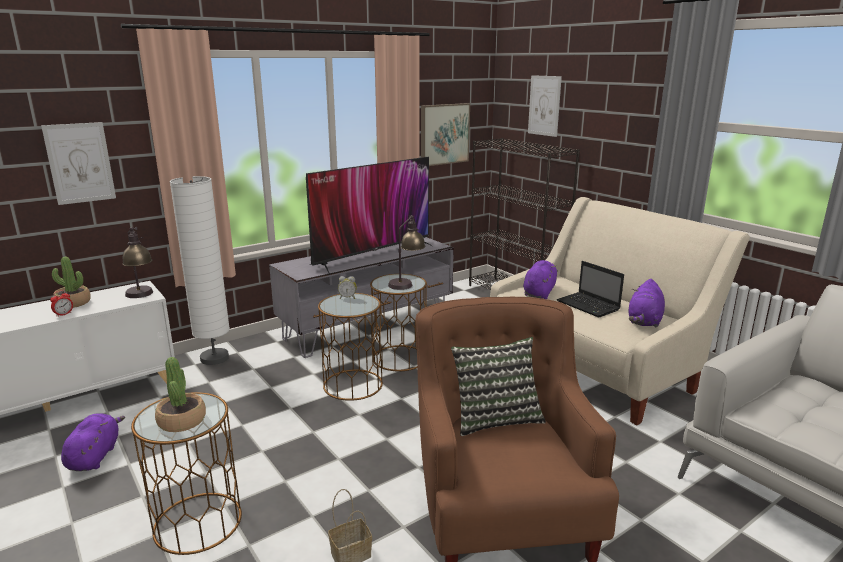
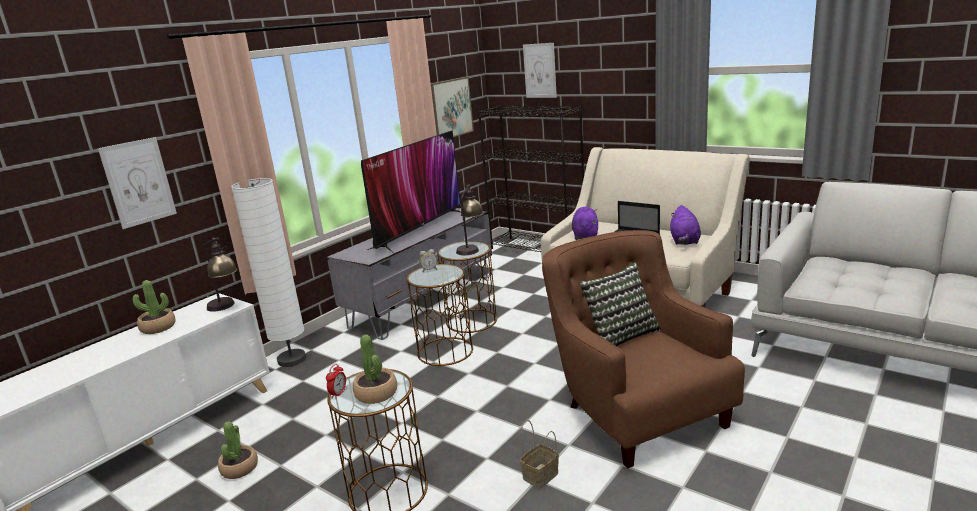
camera: 15 degrees left, 0 degrees up
alarm clock [50,290,73,317] -> alarm clock moved to [326,364,346,398]
purple plush toy [61,413,125,471] -> potted plant [218,421,258,479]

